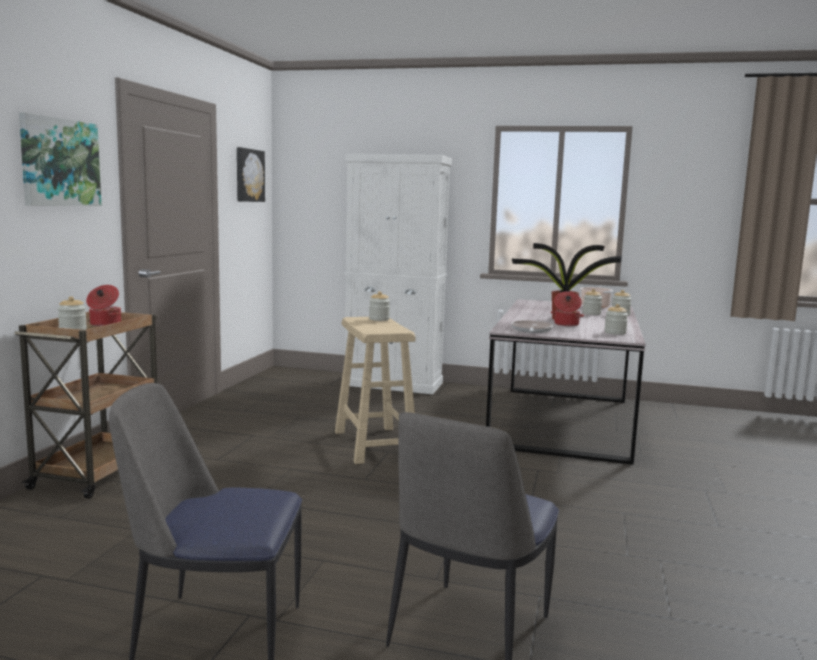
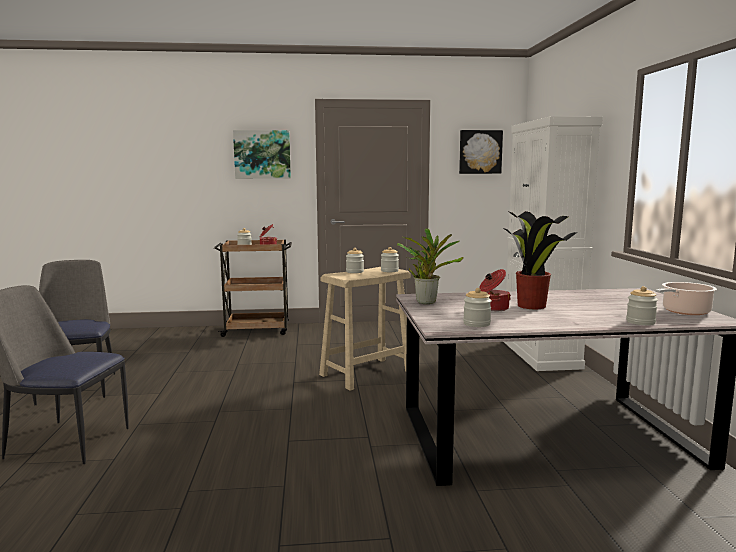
camera: 70 degrees right, 0 degrees up
frying pan [511,320,553,333] -> potted plant [397,228,464,304]
jar [583,289,602,315] -> jar moved to [346,248,364,273]

